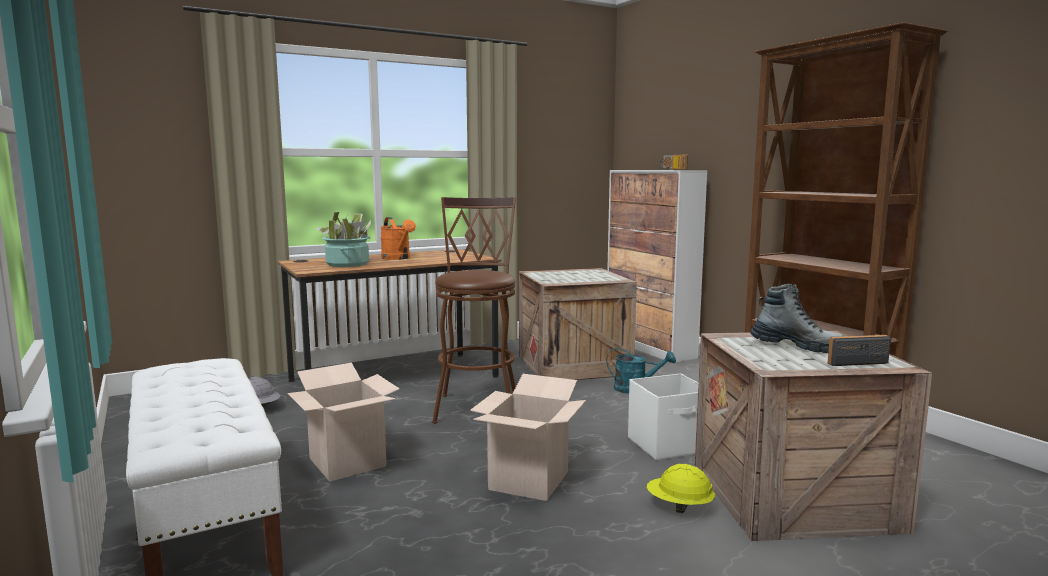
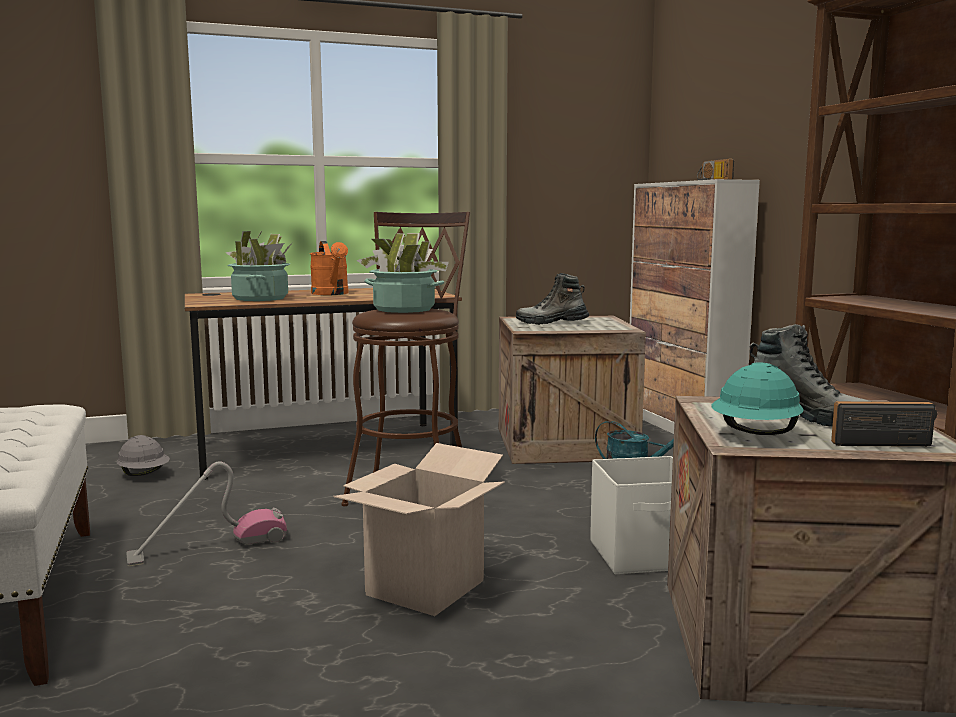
camera: 10 degrees right, 0 degrees up
cardboard box [288,362,400,482] -> vacuum cleaner [126,461,287,566]
yellow hard hat [647,464,715,513] -> none
none -> potted plant [357,233,449,313]
none -> boot [516,273,589,325]
none -> turquoise hard hat [711,363,804,435]

